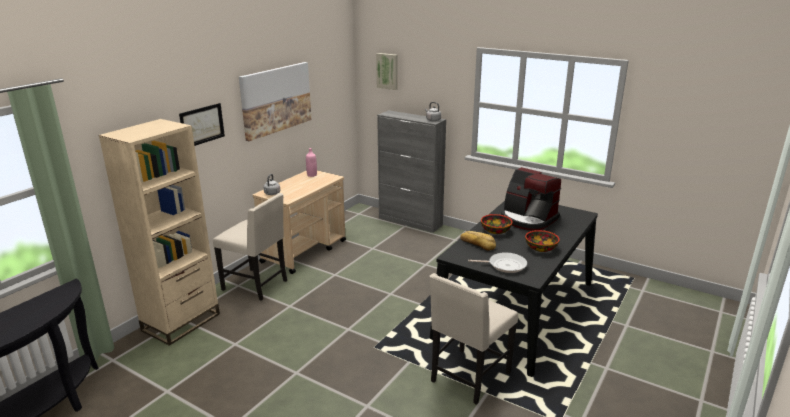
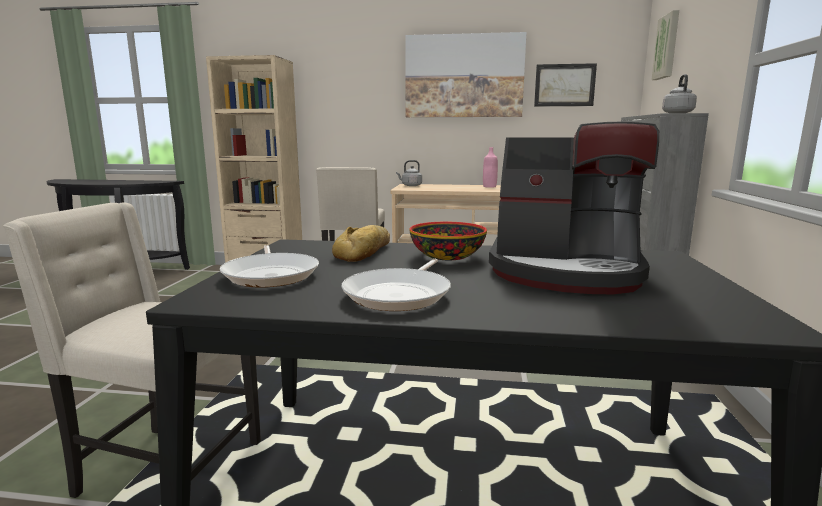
camera: 65 degrees right, 10 degrees down
picture [179,103,225,146] -> picture moved to [534,63,597,106]
coffee machine [501,167,561,231] -> coffee machine turned 90 degrees counterclockwise [489,122,659,294]
bowl [525,230,560,252] -> frying pan [341,259,451,311]

